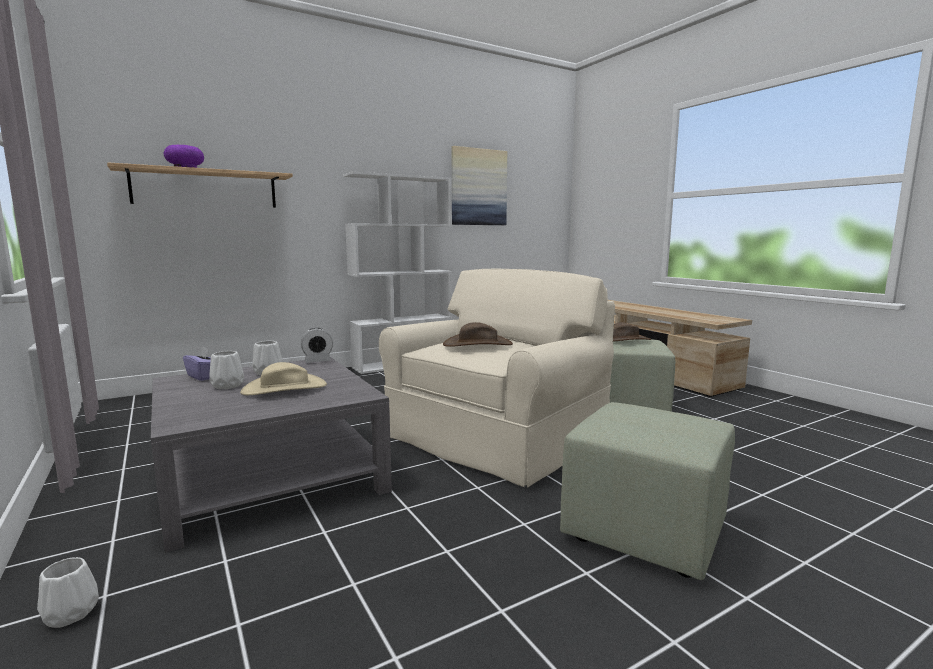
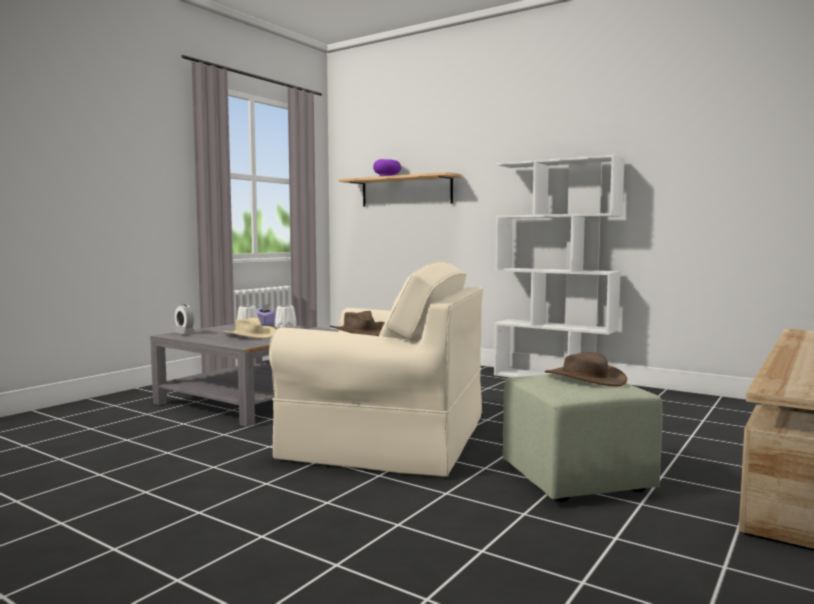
camera: 65 degrees right, 5 degrees down
white vase [37,557,99,628] -> none
alarm clock [301,328,333,363] -> alarm clock moved to [174,305,196,334]
picture [451,146,507,225] -> none
green ottoman [560,402,735,580] -> none

